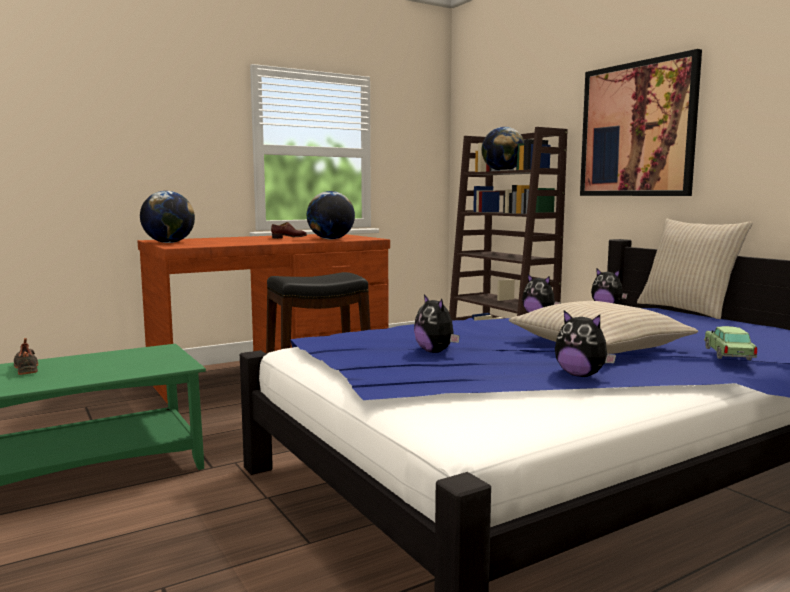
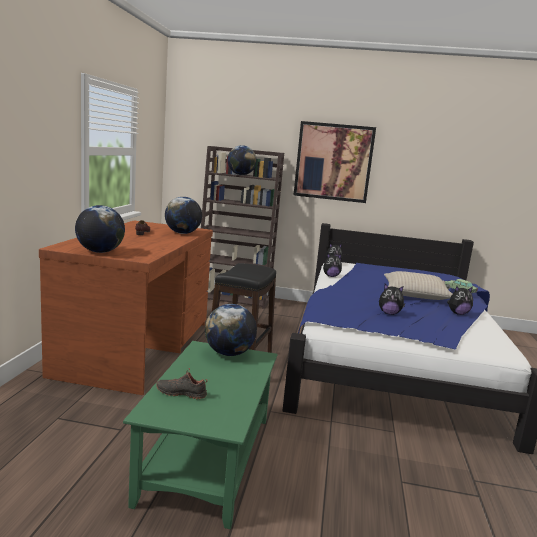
camera: 50 degrees left, 5 degrees up
beige pillow [637,219,753,319] -> none
none -> globe [205,304,257,356]

